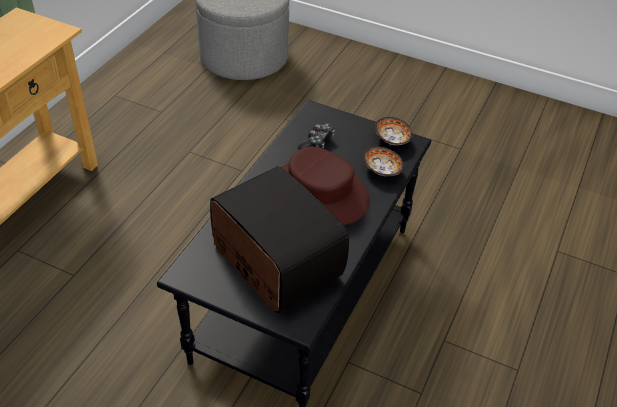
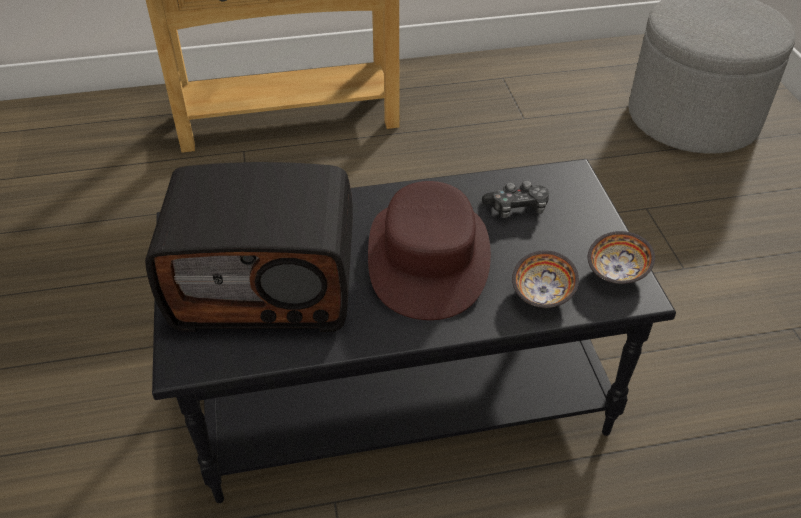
camera: 55 degrees right, 0 degrees up
radio [210,166,349,313] -> radio turned 75 degrees clockwise [145,162,353,332]

